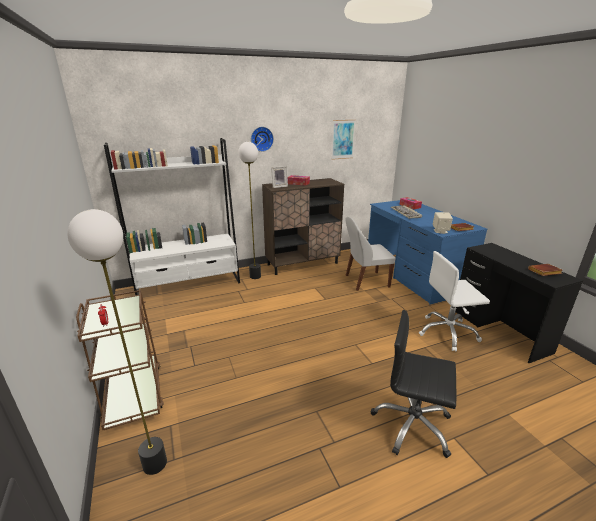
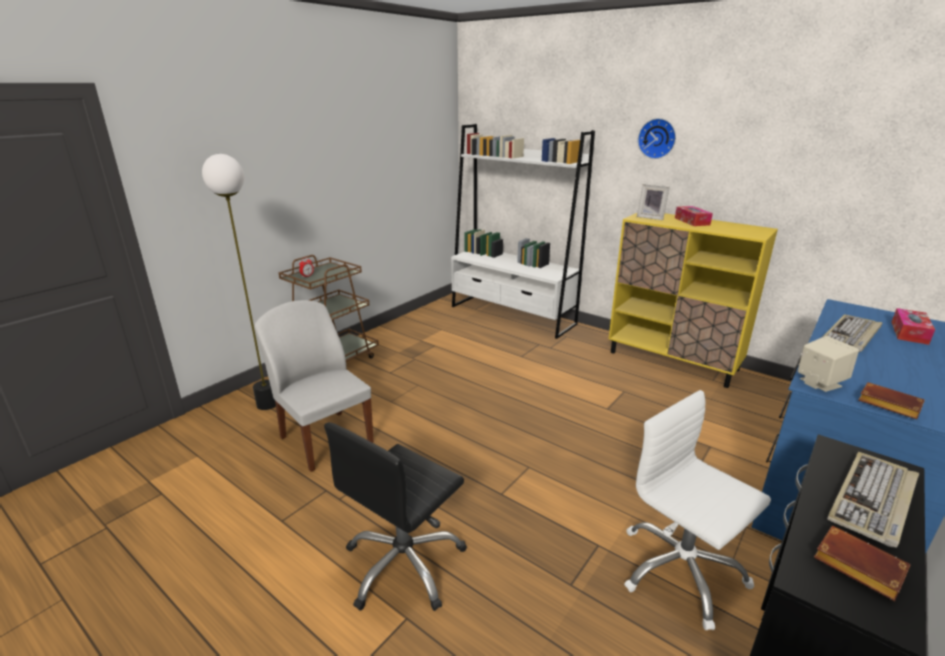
camera: 60 degrees right, 0 degrees up
floor lamp [238,142,261,279] -> none
brown cabinet [262,178,344,275] -> yellow cabinet [609,213,778,388]
picture [332,120,355,160] -> none
white chair [345,217,395,291] -> white chair moved to [254,300,374,472]
black office chair [370,310,456,458] -> black office chair turned 135 degrees counterclockwise [324,422,467,611]
none -> keyboard [827,452,919,547]

